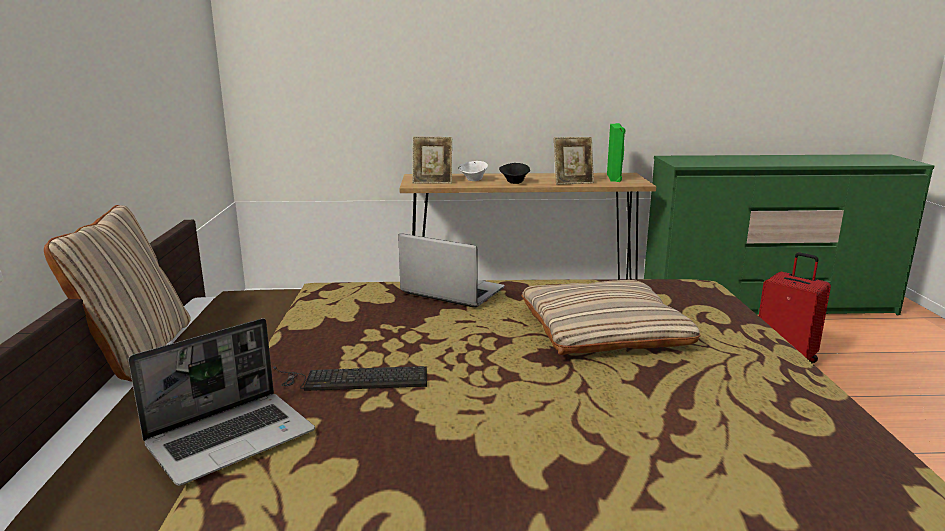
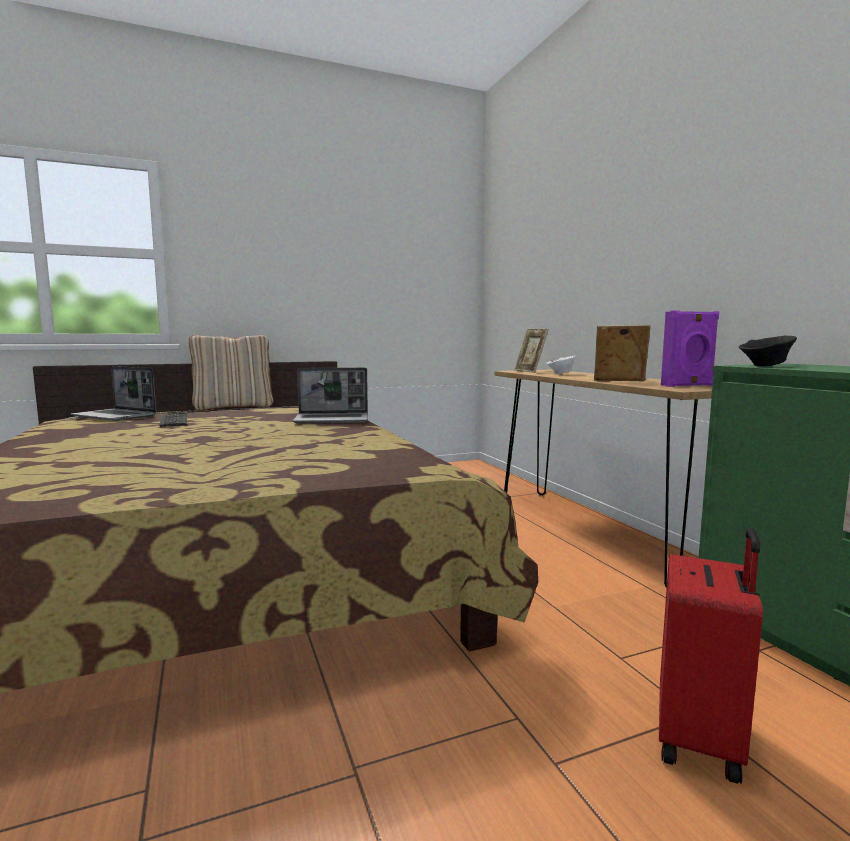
camera: 70 degrees right, 10 degrees down
laptop [398,233,505,308] -> laptop turned 75 degrees clockwise [293,368,368,423]
black bowl [499,163,530,184] -> black bowl moved to [739,336,797,366]
beige pillow [521,280,701,355] -> none
picture frame [554,137,594,185] -> picture frame turned 135 degrees clockwise [594,325,651,381]
green speaker [607,123,625,182] -> purple speaker [661,311,719,387]

